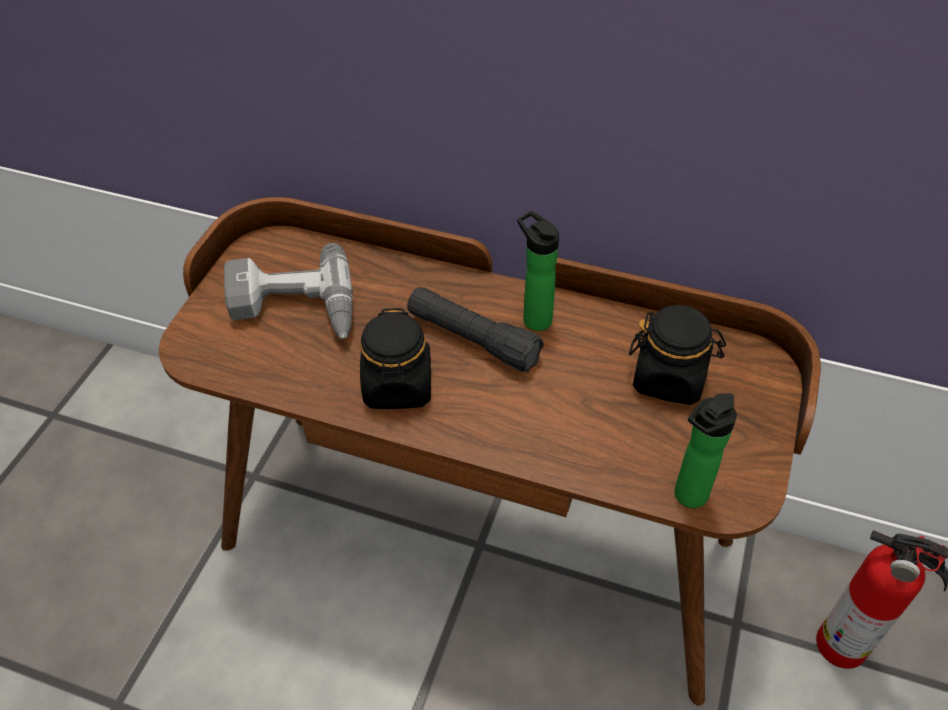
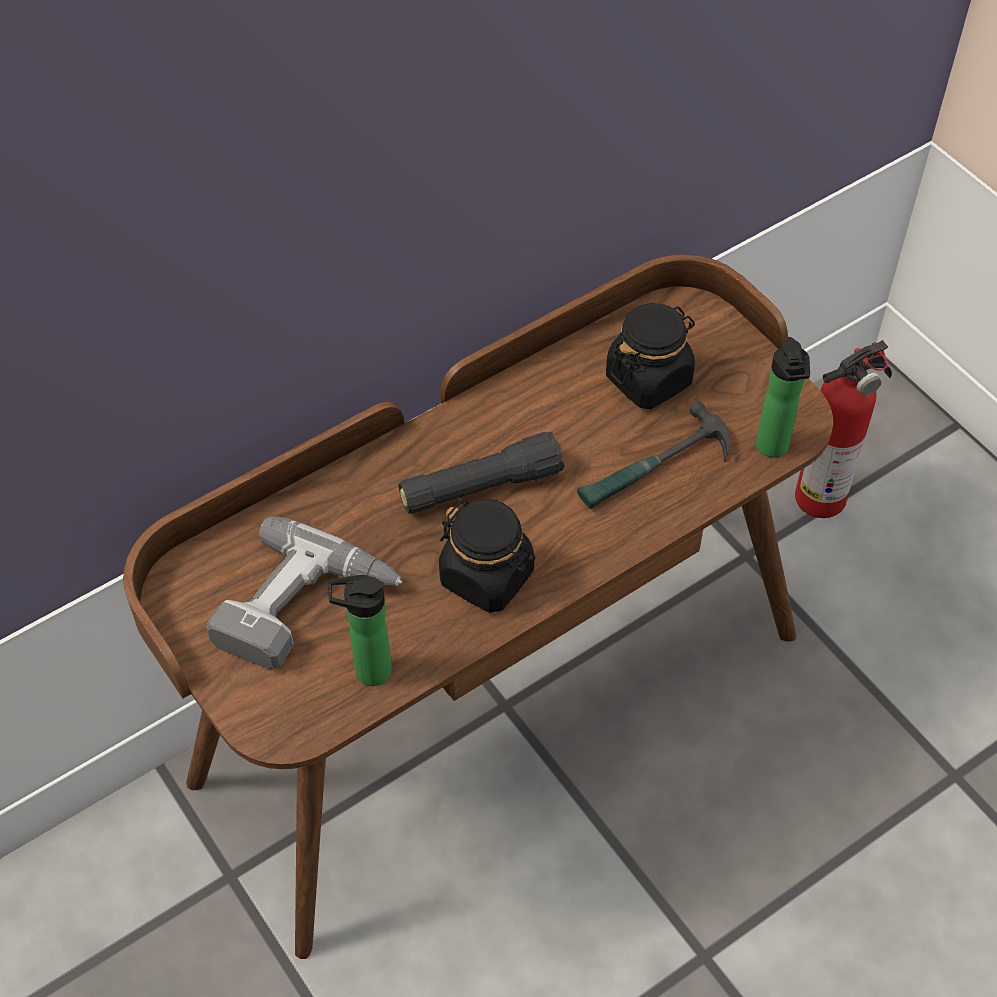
camera: 55 degrees left, 5 degrees up
bottle [517,211,559,331] -> bottle moved to [328,575,392,686]
none -> hammer [577,401,730,509]

